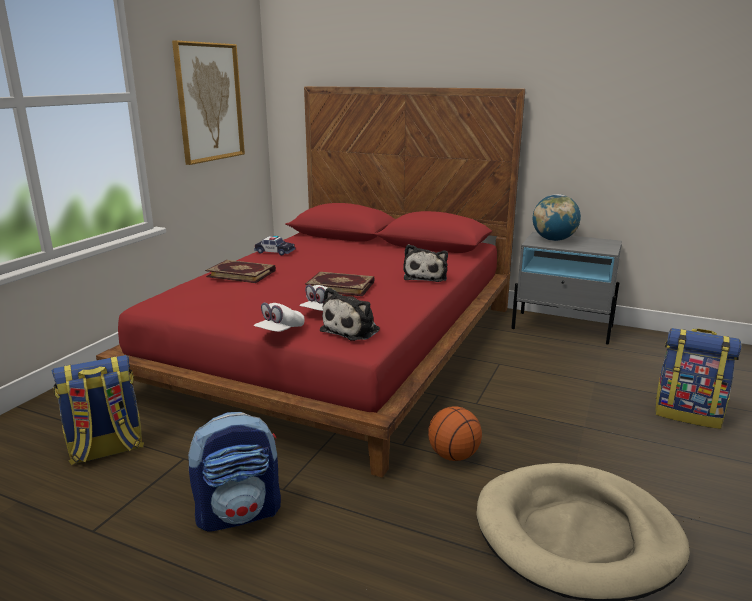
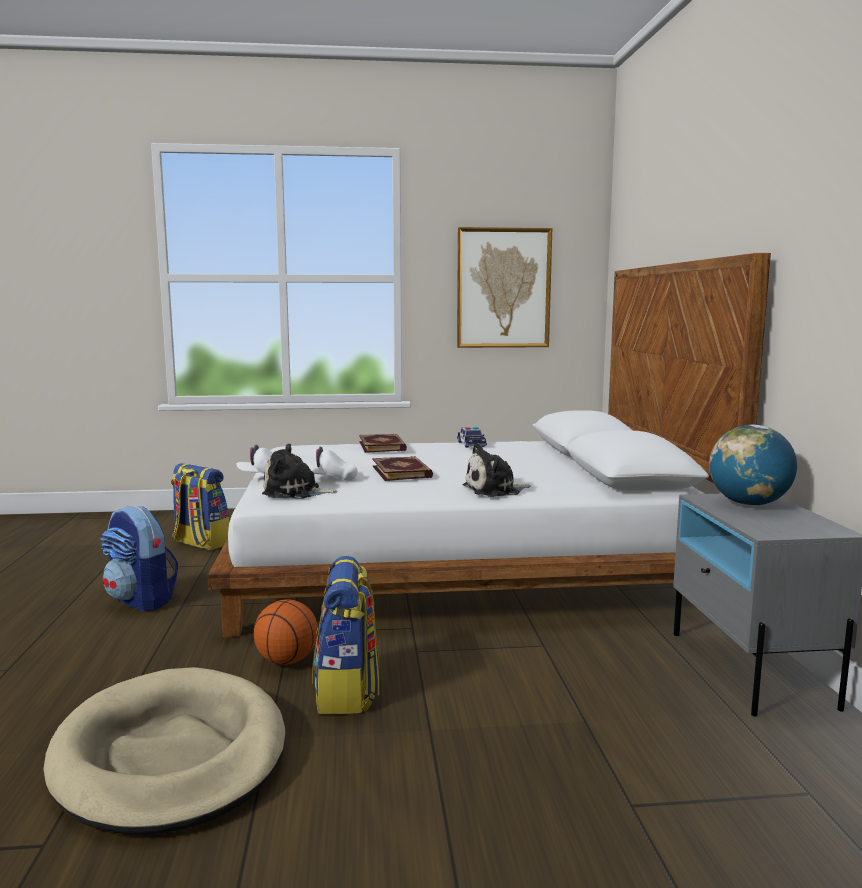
camera: 60 degrees right, 10 degrees down
red bed [96,86,525,478] -> white bed [207,253,771,637]
backpack [655,328,742,429] -> backpack moved to [312,556,380,714]

